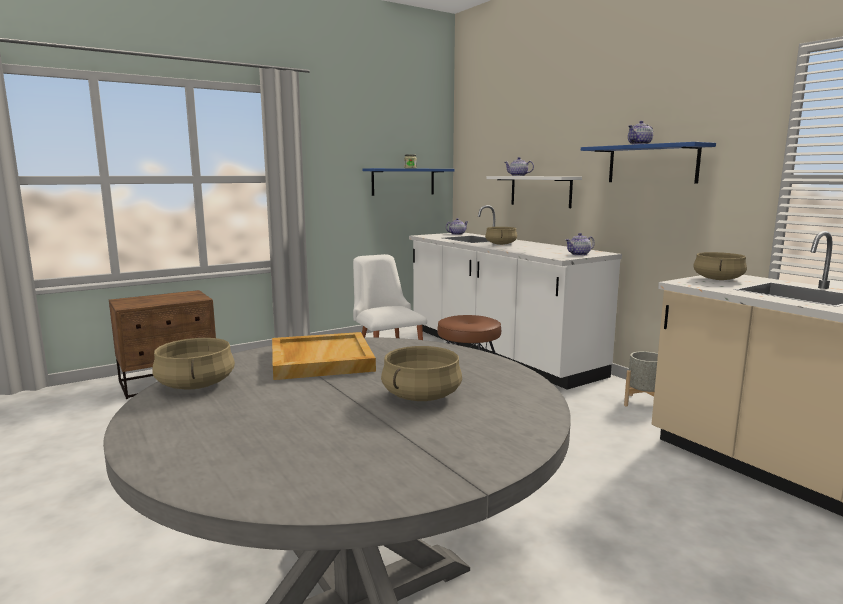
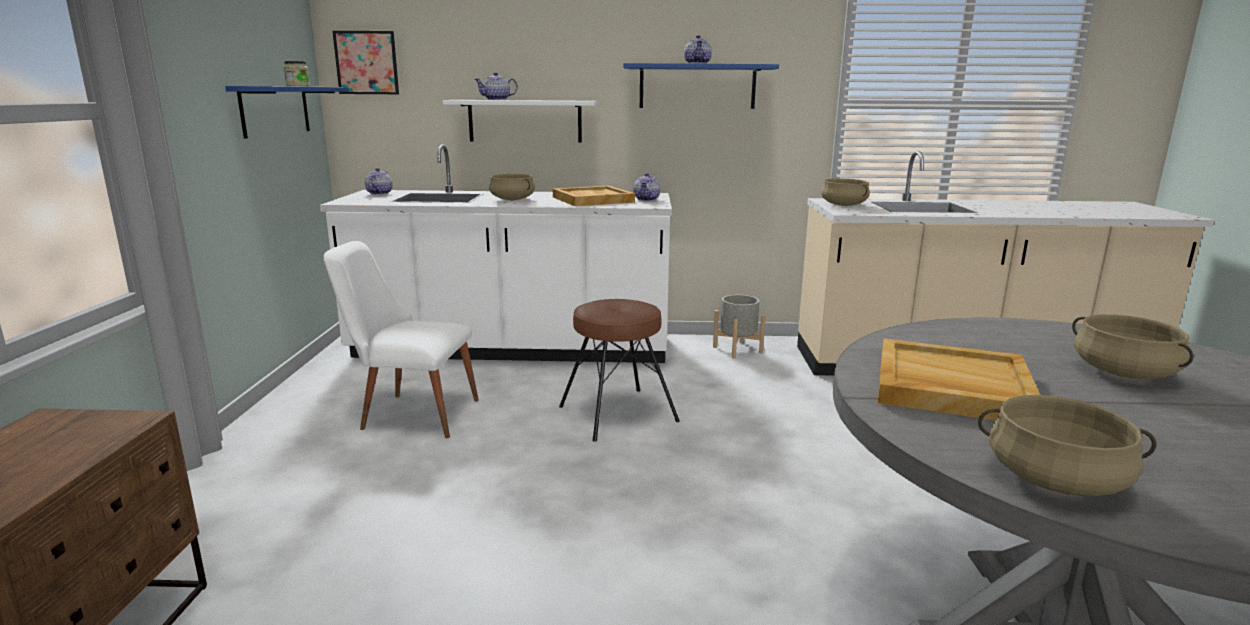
camera: 55 degrees left, 5 degrees up
none -> picture [333,31,399,94]
none -> beige tray [553,186,635,206]

